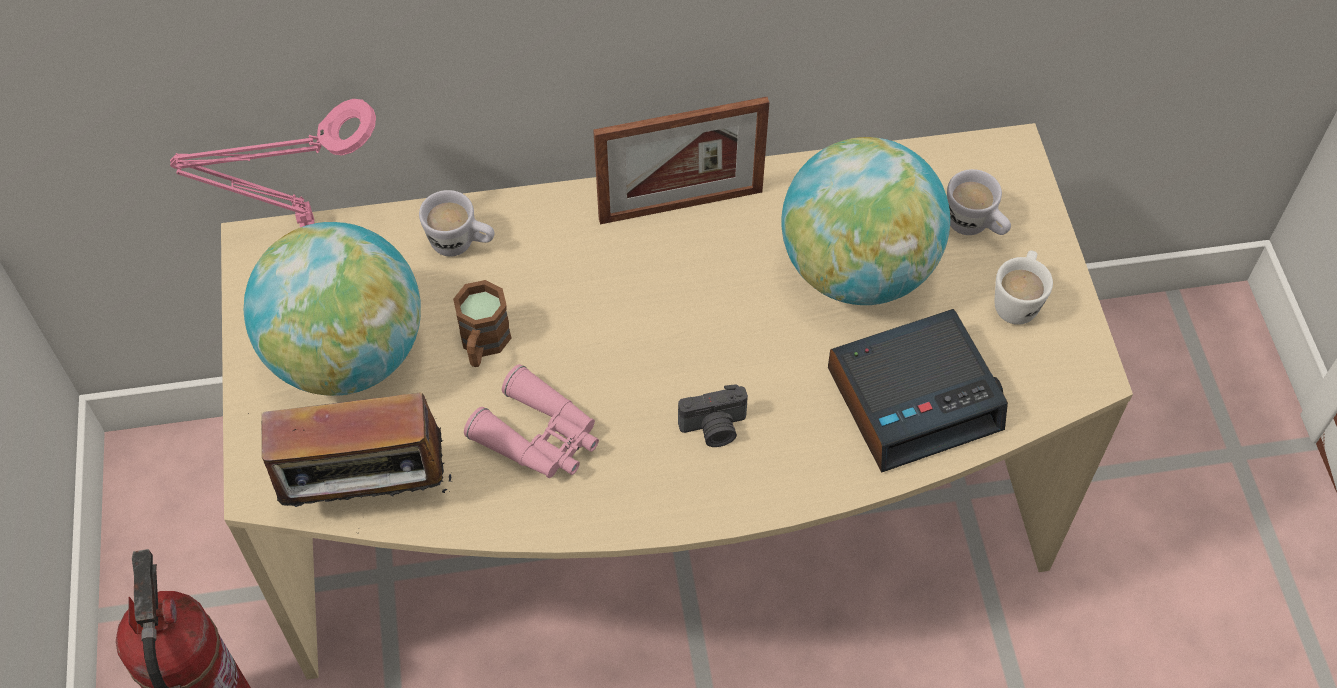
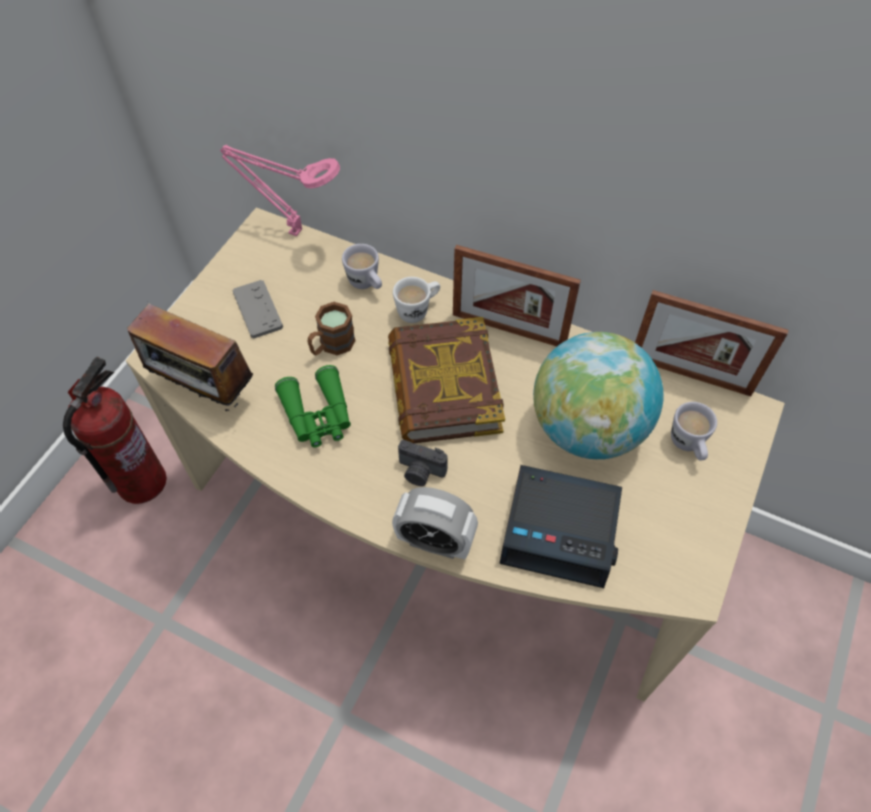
camera: 35 degrees right, 0 degrees up
globe [244,222,421,396] -> grey game controller [232,280,283,339]
pink binoculars [464,364,599,478] -> green binoculars [275,365,351,447]
white mug [995,250,1053,325] -> white mug moved to [393,277,440,323]
none -> book [388,317,505,443]
none -> alarm clock [392,487,478,559]
none -> picture frame [635,290,788,396]

